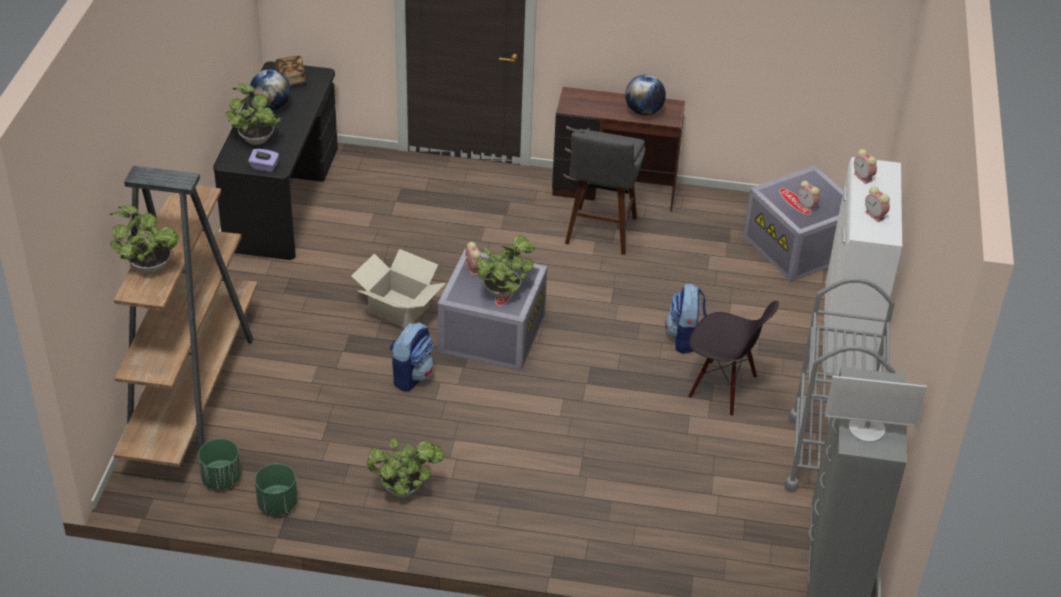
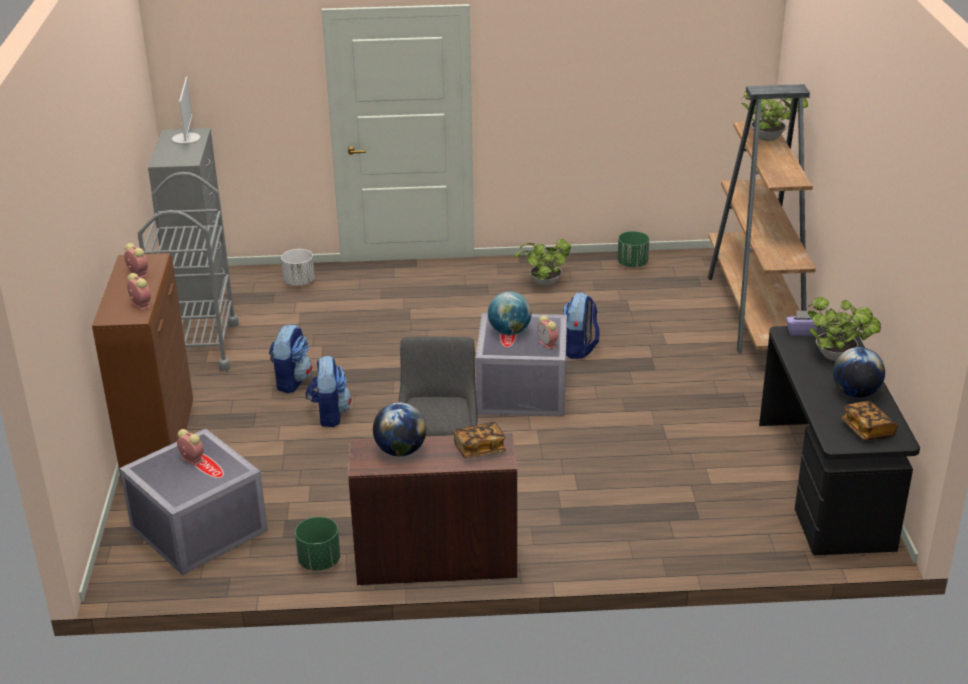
camera: 170 degrees right, 10 degrees down
green planter [198,439,241,489] -> green planter moved to [295,517,340,571]
cardboard box [351,249,445,328] -> none
potted plant [476,235,535,298] -> globe [488,291,532,335]
black chair [688,301,779,416] -> backpack [269,324,312,393]
white cabinet [822,157,902,374] -> brown cabinet [92,253,193,485]
monitor [824,376,927,443] -> monitor turned 90 degrees clockwise [172,77,200,145]
none -> white planter [281,249,315,286]
none -> book [453,422,506,458]

